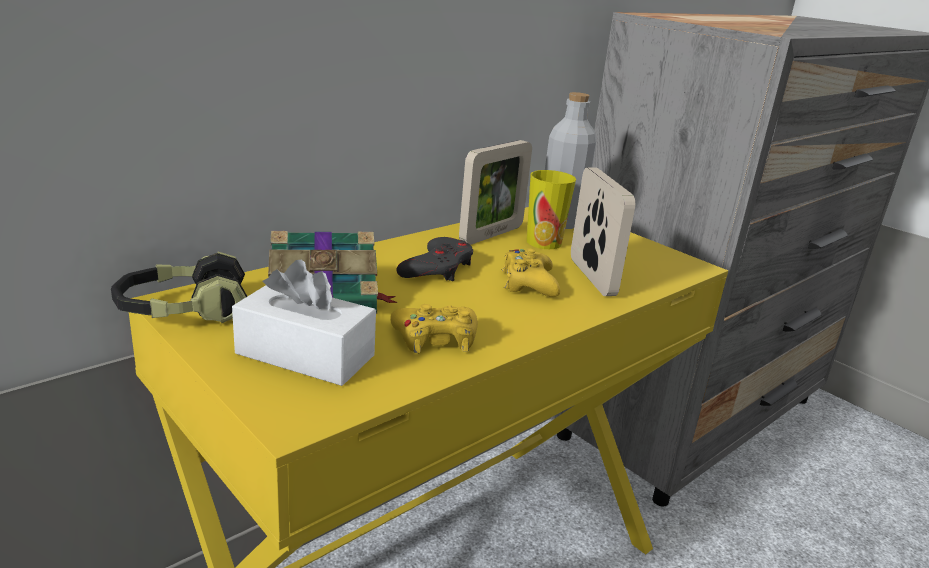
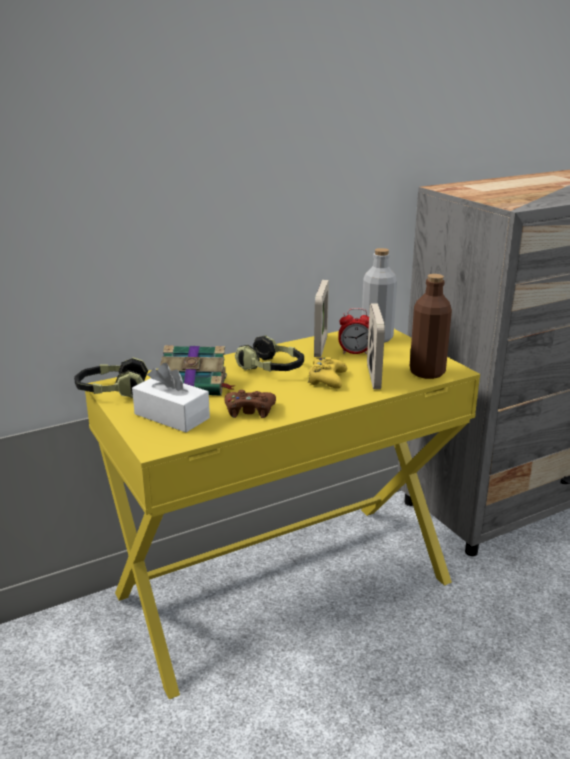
camera: 15 degrees right, 0 degrees up
yellow game controller [390,304,478,353] -> brown game controller [224,390,276,418]
grey game controller [396,237,473,281] -> headphones [235,335,304,372]
picture frame [459,140,532,245] -> picture frame turned 45 degrees counterclockwise [314,280,329,357]
cup [527,170,576,249] -> alarm clock [338,308,369,354]
none -> brown bottle [410,274,452,379]

